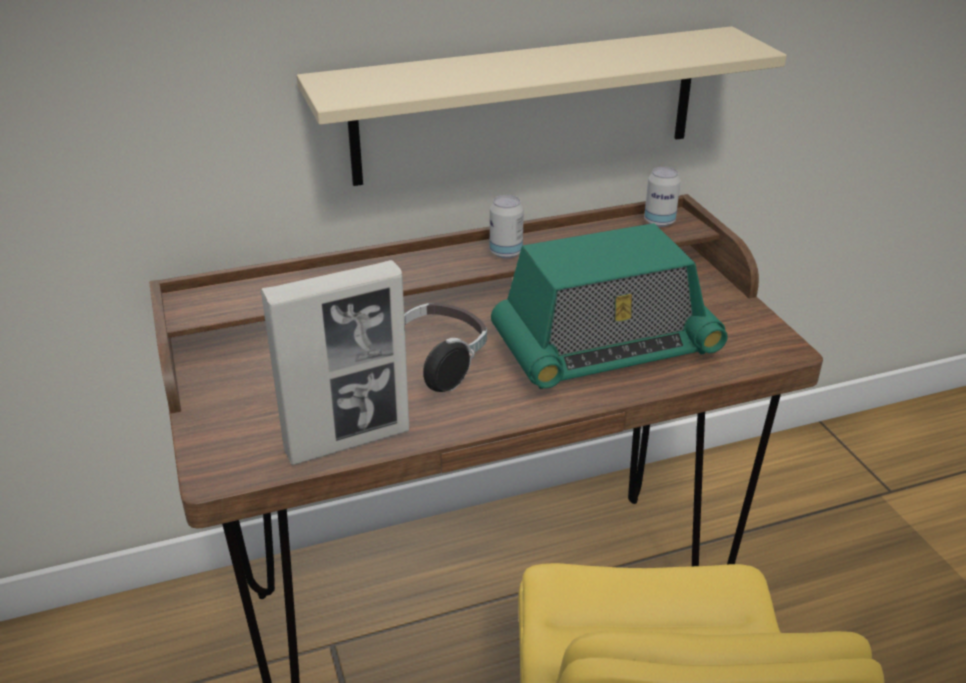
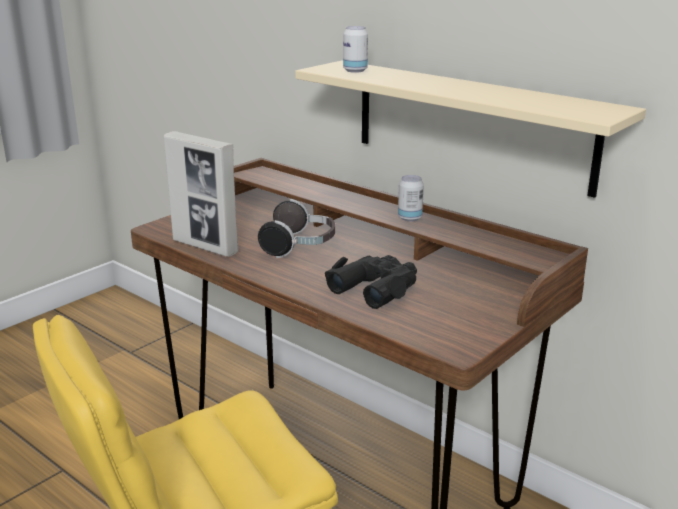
camera: 60 degrees right, 10 degrees down
radio [491,223,728,389] -> black binoculars [325,255,417,309]
can [644,167,681,227] -> can moved to [343,26,368,73]

